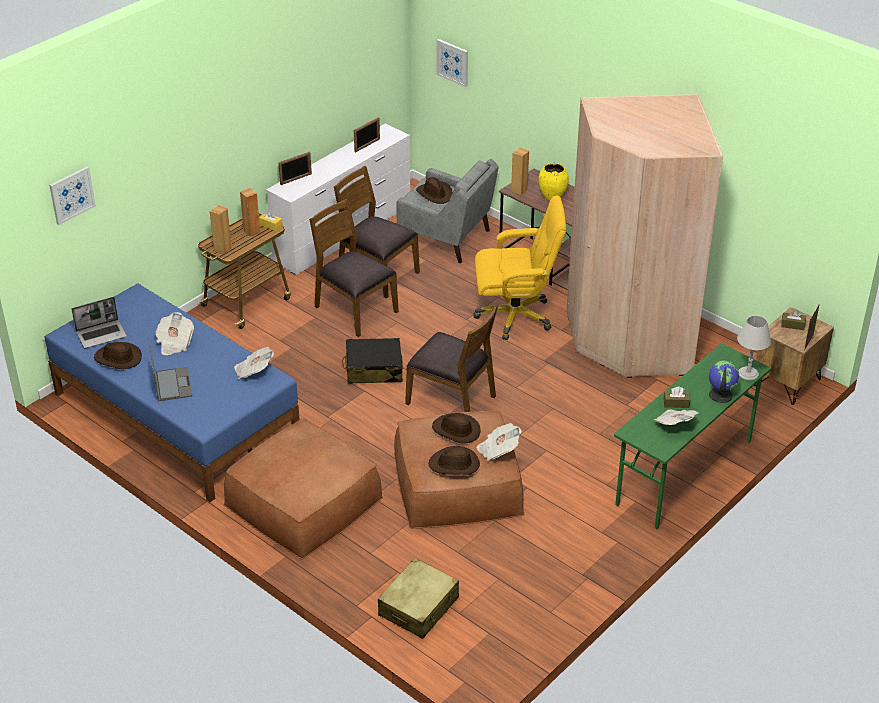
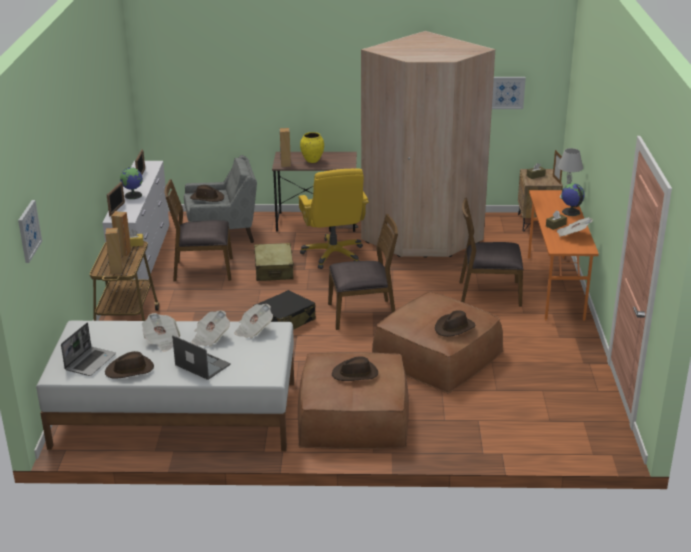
camera: 40 degrees left, 10 degrees down
blue bed [45,284,300,502] -> white bed [36,321,294,452]
brown chair [309,199,399,337] -> brown chair moved to [459,197,523,307]
beige suitcase [378,558,459,639] -> beige suitcase moved to [254,243,295,281]
brown hat [432,413,480,443] -> brown hat moved to [332,356,378,381]
picture [437,39,468,87] -> picture moved to [492,77,526,109]
yellow office chair [473,195,566,340] -> yellow office chair turned 120 degrees clockwise [299,168,369,269]
newspaper [476,423,522,461] -> newspaper moved to [191,310,230,347]
green desk [614,344,771,529] -> orange desk [528,190,599,321]
none -> globe [120,167,143,199]

